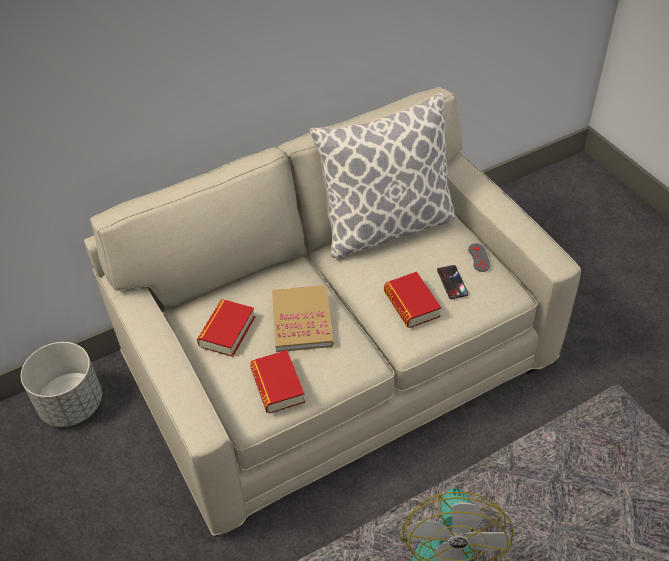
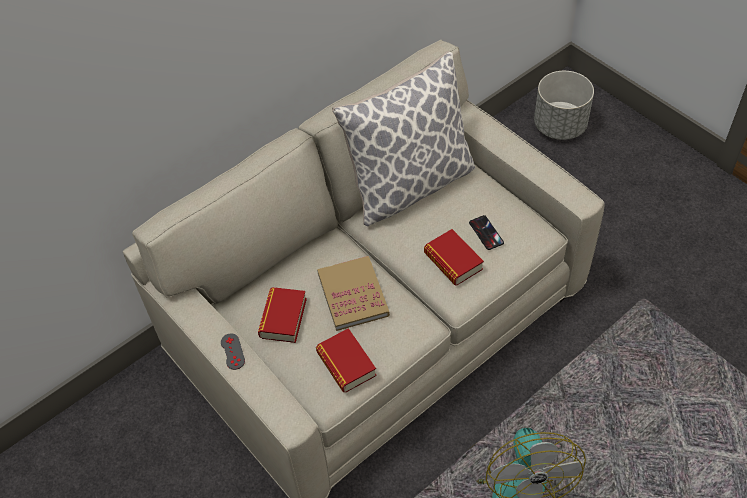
camera: 10 degrees left, 5 degrees up
grey planter [21,342,102,427] -> grey planter moved to [534,71,594,140]
grey game controller [468,243,491,272] -> grey game controller moved to [221,333,245,370]

